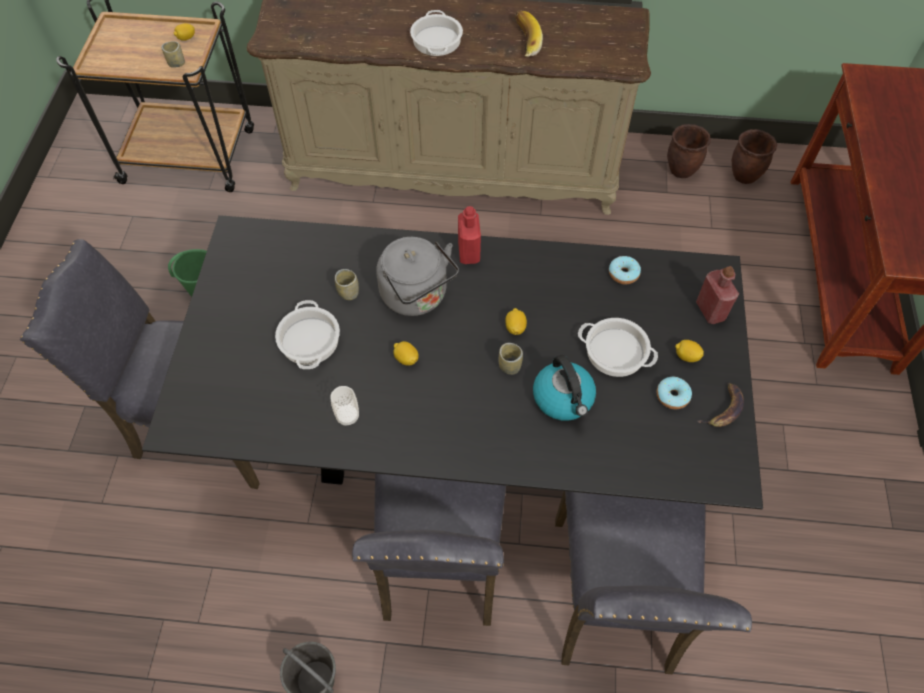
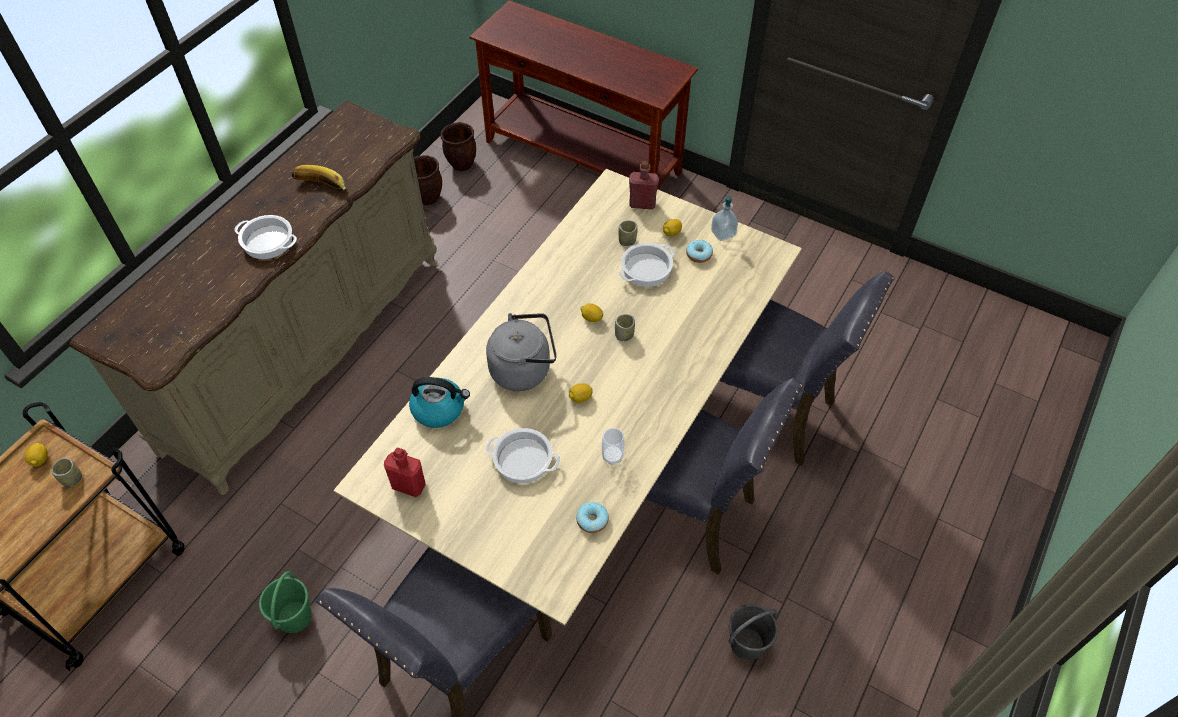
camera: 65 degrees left, 5 degrees down
black dining table [142,215,763,510] -> beige dining table [333,169,802,626]
cup [335,269,359,300] -> cup moved to [619,220,637,246]
red bottle [458,206,481,264] -> red bottle moved to [384,448,426,497]
kettle [533,355,596,421] -> kettle moved to [409,377,470,428]
donut [609,256,641,284] -> donut moved to [576,502,609,533]
banana [697,383,744,427] -> soap dispenser [711,196,738,241]

